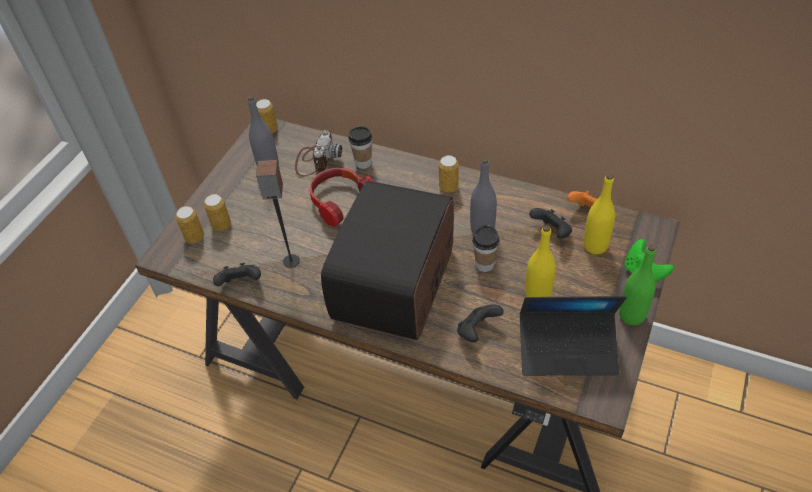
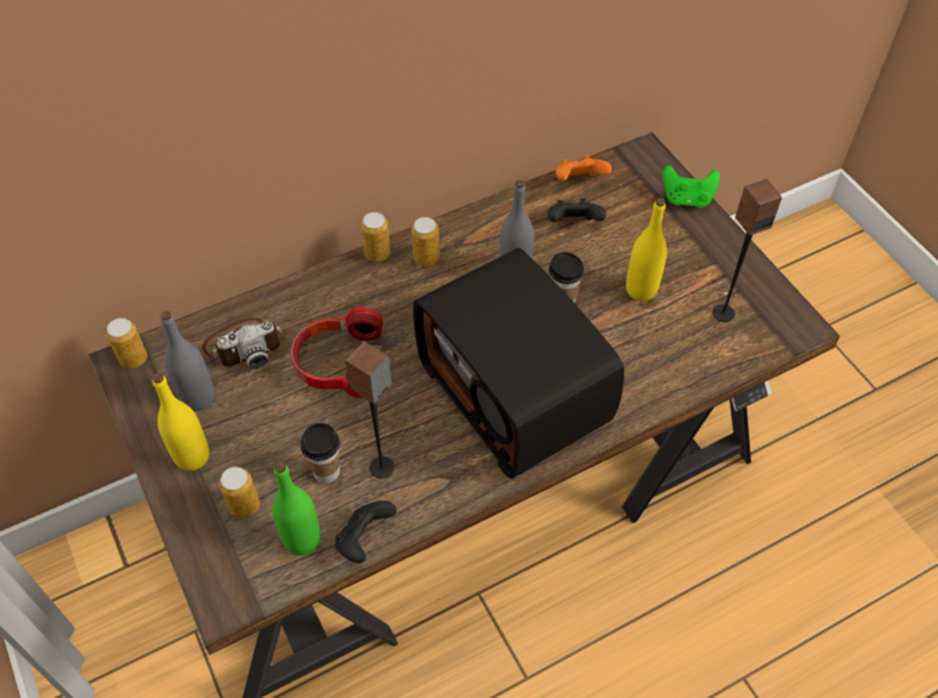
camera: 55 degrees left, 5 degrees up
can [176,206,204,244] -> can moved to [361,212,391,262]
camera [295,130,342,177] -> camera turned 105 degrees clockwise [202,317,285,369]
cup [348,126,372,169] -> cup moved to [300,423,340,483]
black game controller [457,304,504,342] -> none
laptop [520,296,627,376] -> speaker [712,179,782,322]
yellow bottle [583,173,615,254] -> yellow bottle moved to [152,373,209,471]
green bottle [619,244,656,325] -> green bottle moved to [272,462,320,555]

